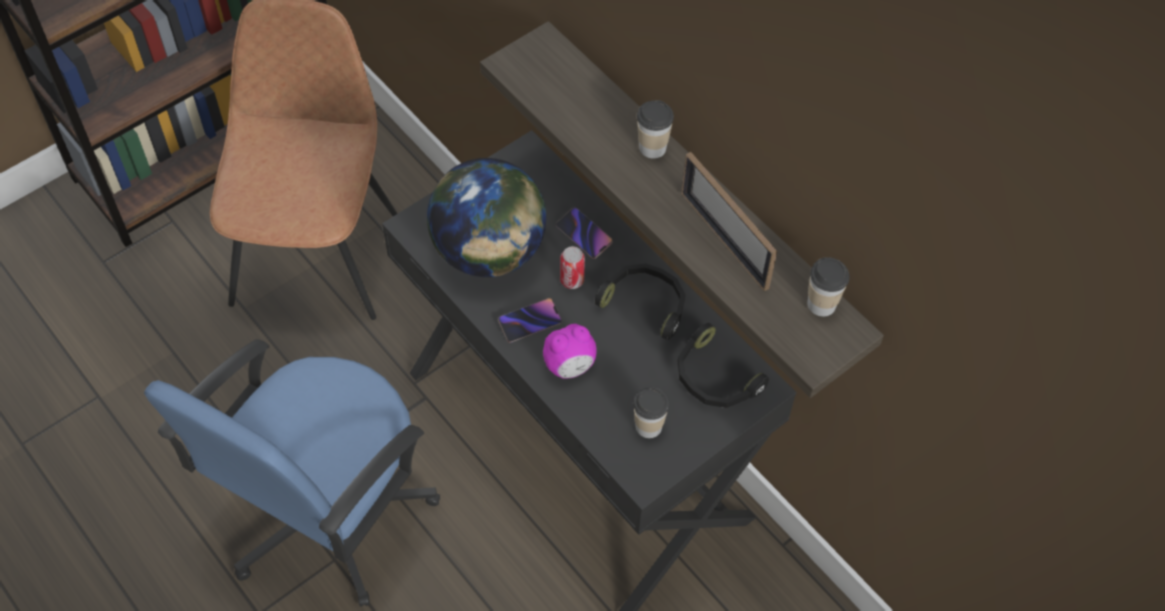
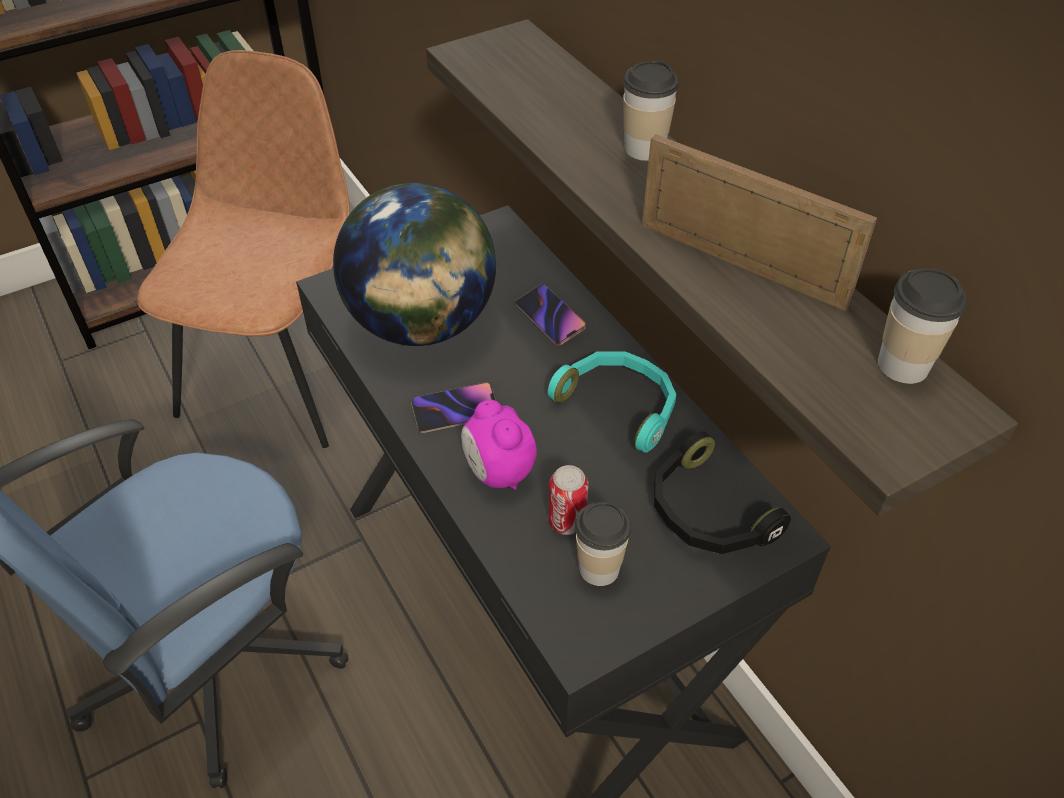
camera: 10 degrees right, 10 degrees down
alarm clock [543,324,597,378] -> alarm clock turned 75 degrees clockwise [461,400,537,490]
can [560,246,585,289] -> can moved to [548,465,589,535]
black headphones [595,263,686,340] -> turquoise headphones [548,351,676,453]
picture frame [681,152,777,291] -> picture frame turned 150 degrees clockwise [642,134,877,311]

